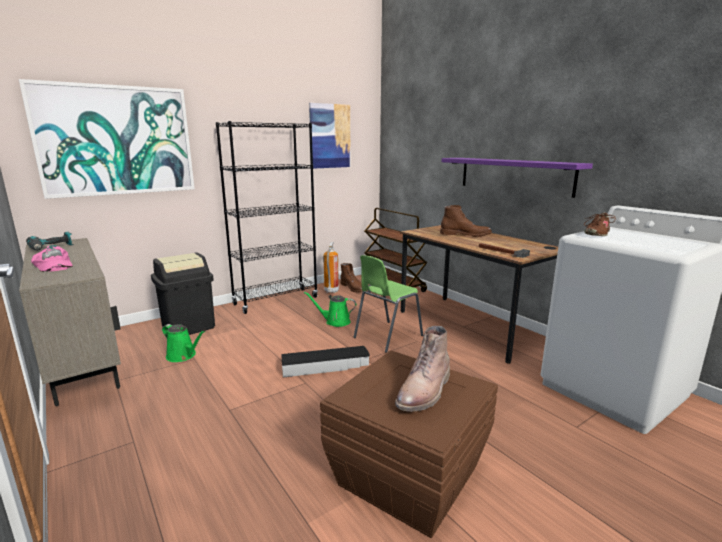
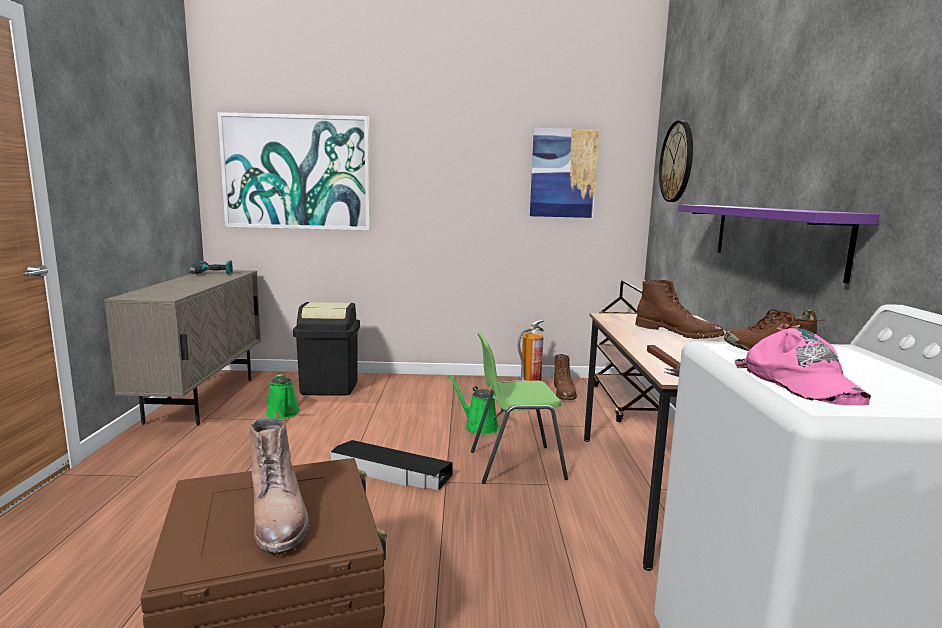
camera: 35 degrees right, 5 degrees down
pink cap [31,245,73,272] -> pink cap moved to [735,328,871,406]
black bookcase [216,121,318,314] -> none
brown boot [395,326,450,412] -> brown boot turned 90 degrees counterclockwise [250,417,309,553]
none -> wall clock [659,120,693,202]

